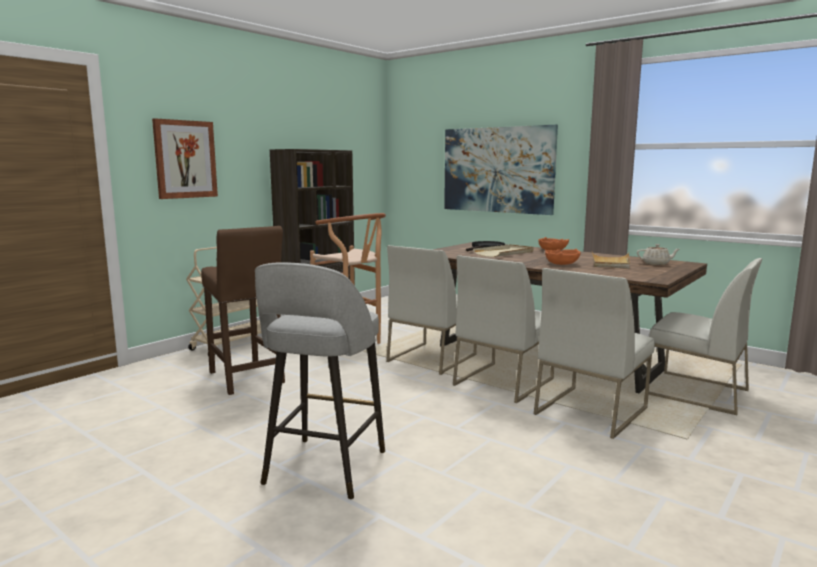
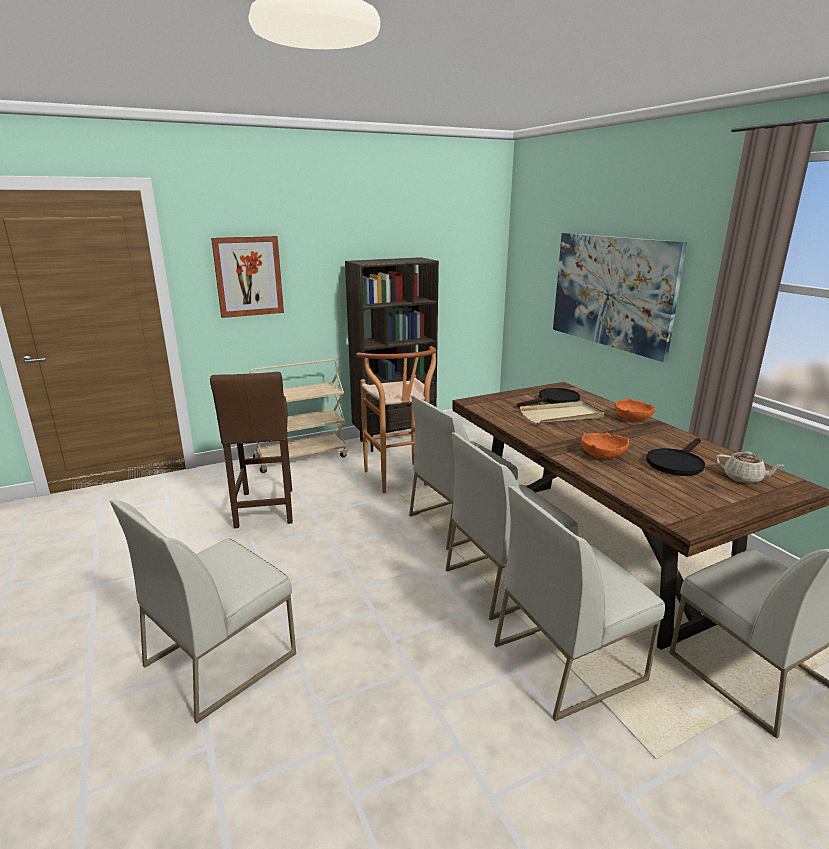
camera: 25 degrees right, 10 degrees up
grey stool [255,262,385,500] -> white chair [110,500,296,724]
beige tray [592,252,630,269] -> black frying pan [646,438,705,476]

